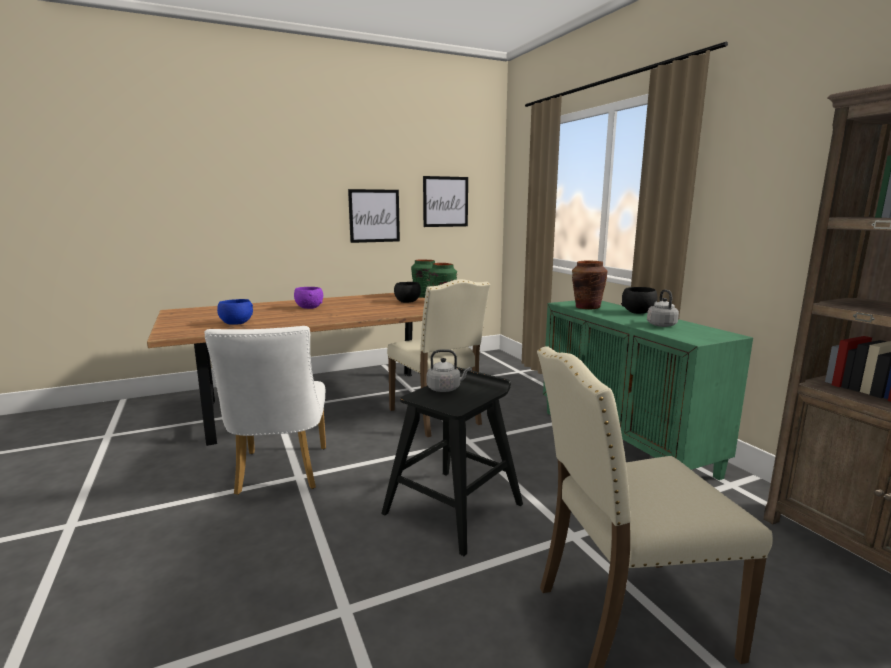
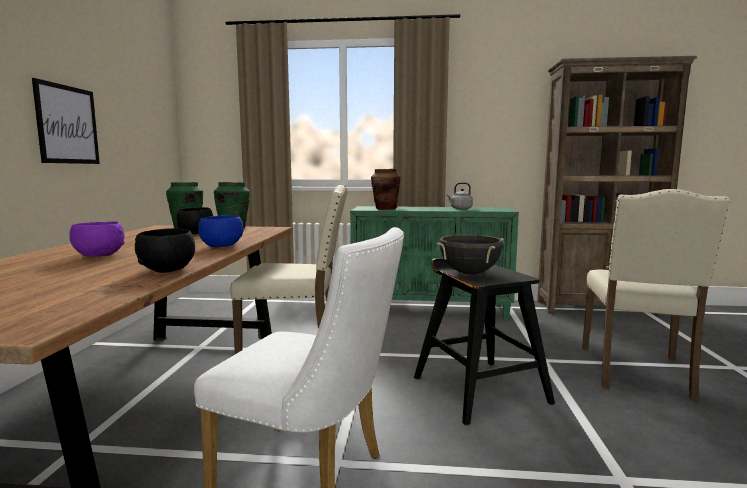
camera: 60 degrees left, 5 degrees down
blue bowl [217,299,253,325] -> blue bowl moved to [198,215,244,247]
picture [423,176,468,227] -> none
grey kettle [427,349,470,392] -> black cooking pot [436,235,503,274]
black bowl [621,287,658,314] -> black bowl moved to [135,228,195,273]

